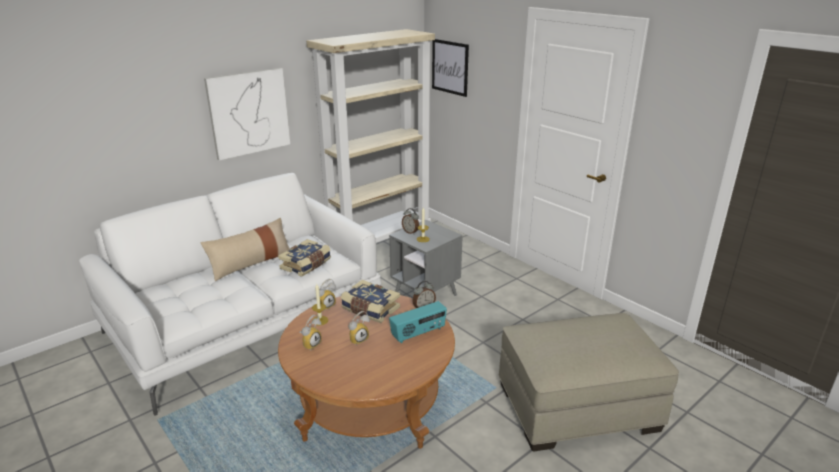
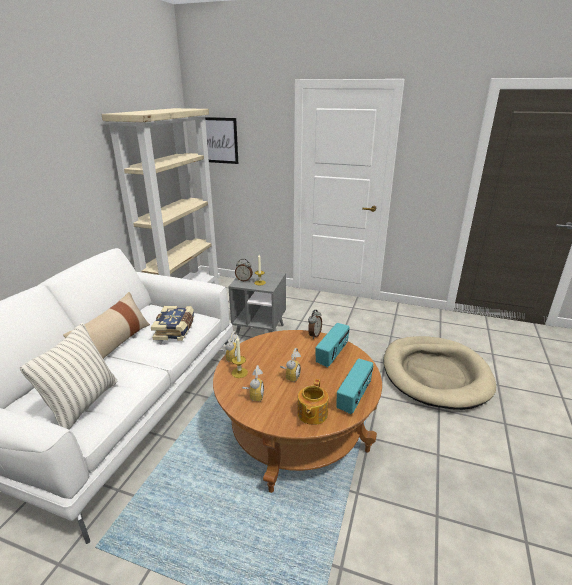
camera: 30 degrees left, 0 degrees up
picture [204,68,290,161] -> none
book [341,280,400,323] -> none
beige ottoman [498,313,679,452] -> beige dog bed [384,336,496,410]
none -> pillow [20,323,117,430]
none -> teapot [297,379,329,425]
none -> radio [336,358,374,414]

